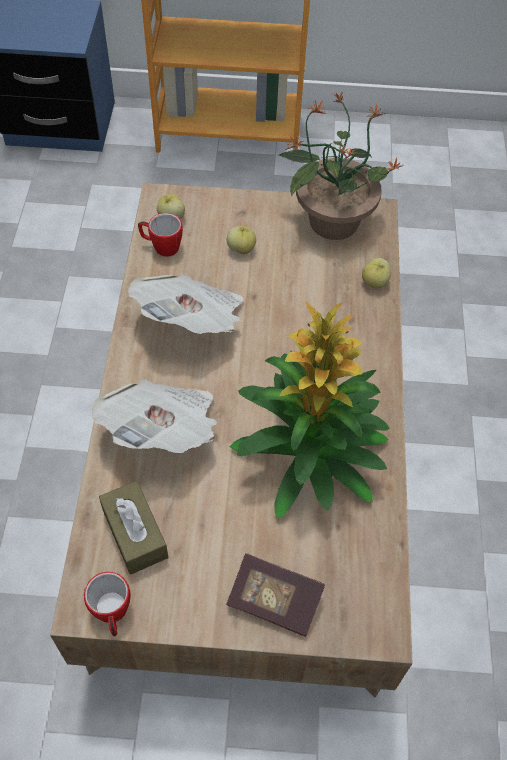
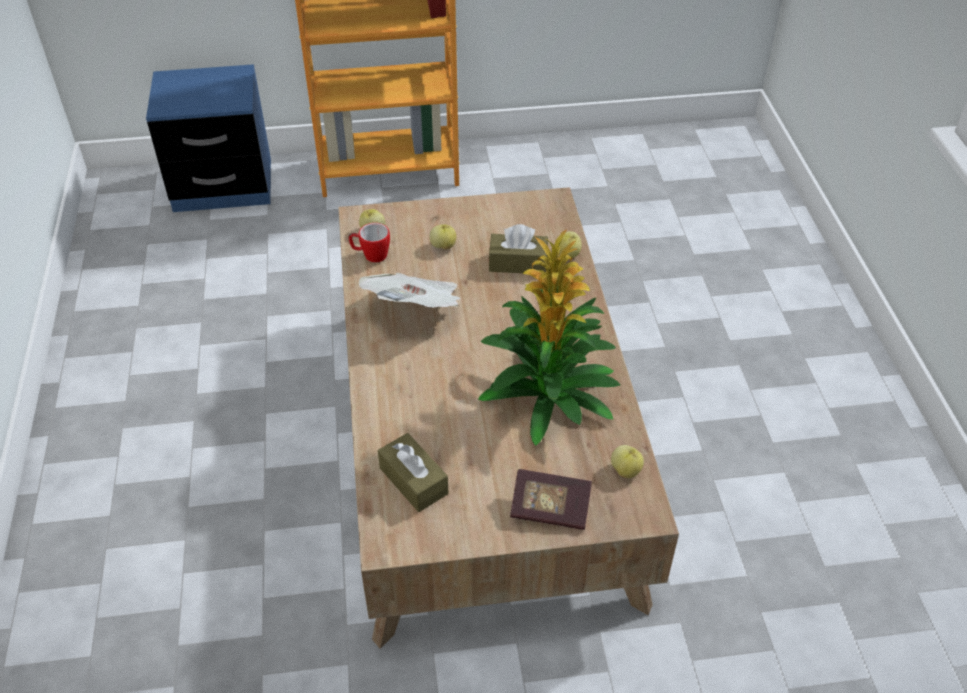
camera: 10 degrees left, 10 degrees down
mug [84,572,131,636] -> none
newspaper [92,379,217,453] -> none
potted plant [279,90,404,240] -> none
none -> brown tissue box [489,224,548,273]
none -> apple [611,445,644,478]

